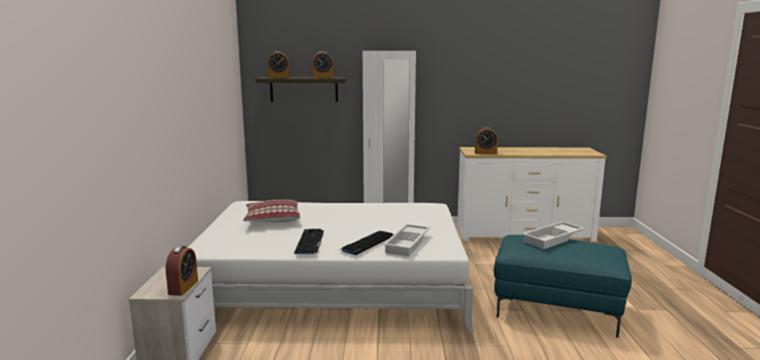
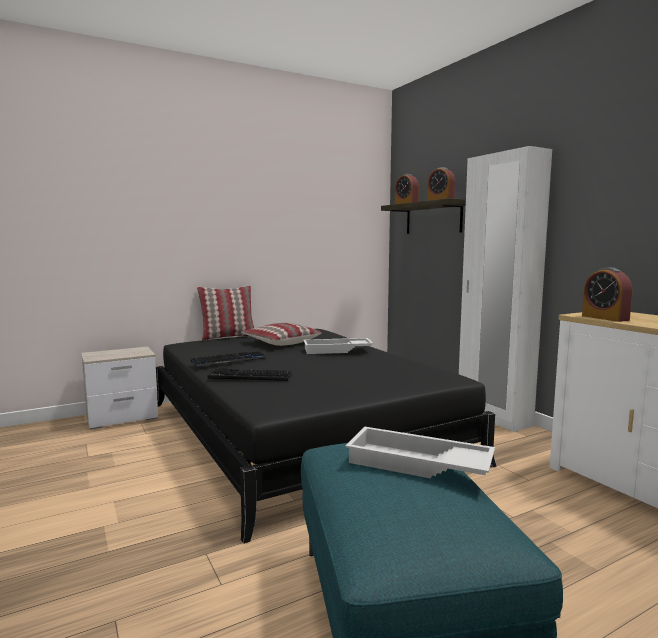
camera: 60 degrees right, 5 degrees down
alarm clock [166,246,198,296] -> none
white bed [188,201,474,333] -> black bed [156,329,496,544]
white tray [383,224,430,256] -> white tray moved to [303,338,373,354]
none -> pillow [197,286,254,340]

